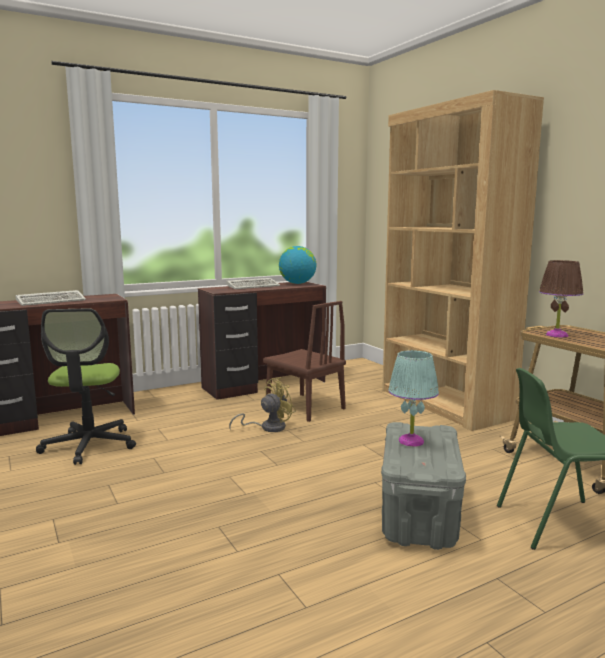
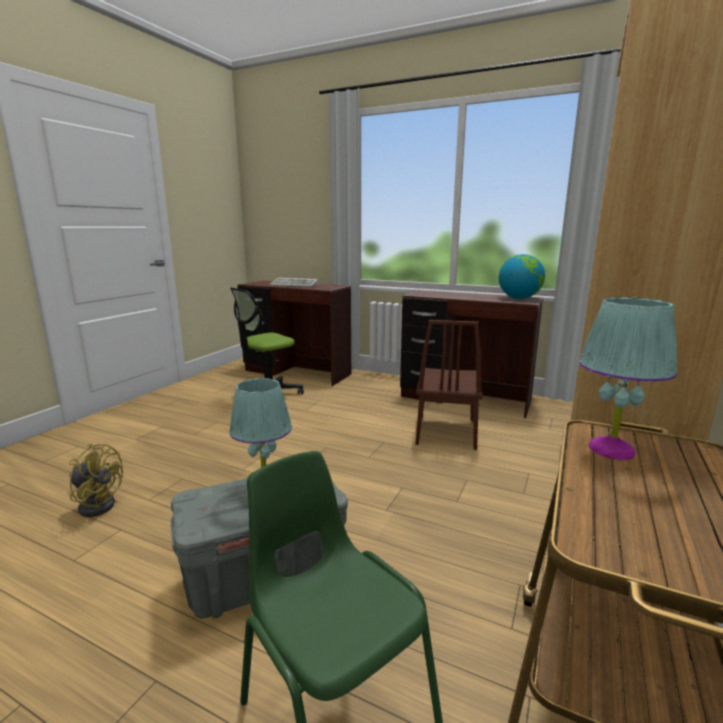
camera: 55 degrees right, 5 degrees up
keyboard [226,278,280,289] -> none
yellow fan [229,377,296,432] -> yellow fan moved to [69,444,123,517]
brown table lamp [539,260,583,338] -> turquoise table lamp [579,297,677,460]

